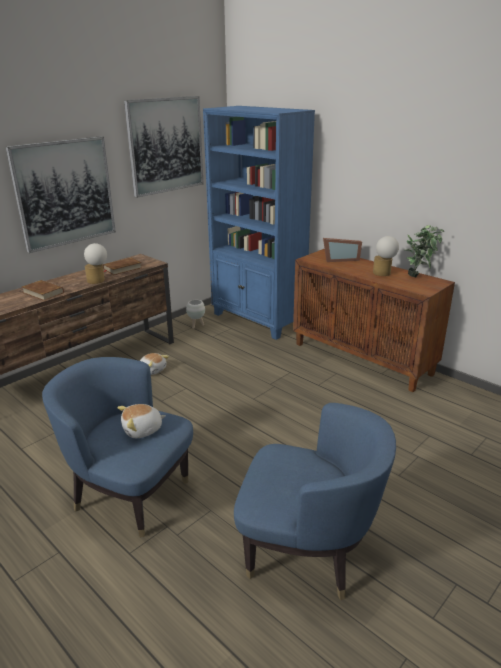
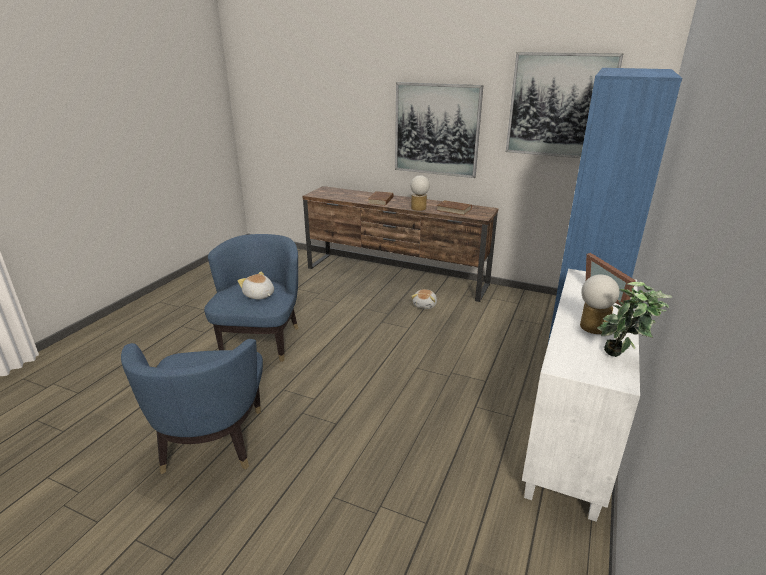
camera: 70 degrees right, 0 degrees up
white planter [186,300,205,329] -> none
brown cabinet [293,249,455,392] -> white cabinet [522,269,640,522]

